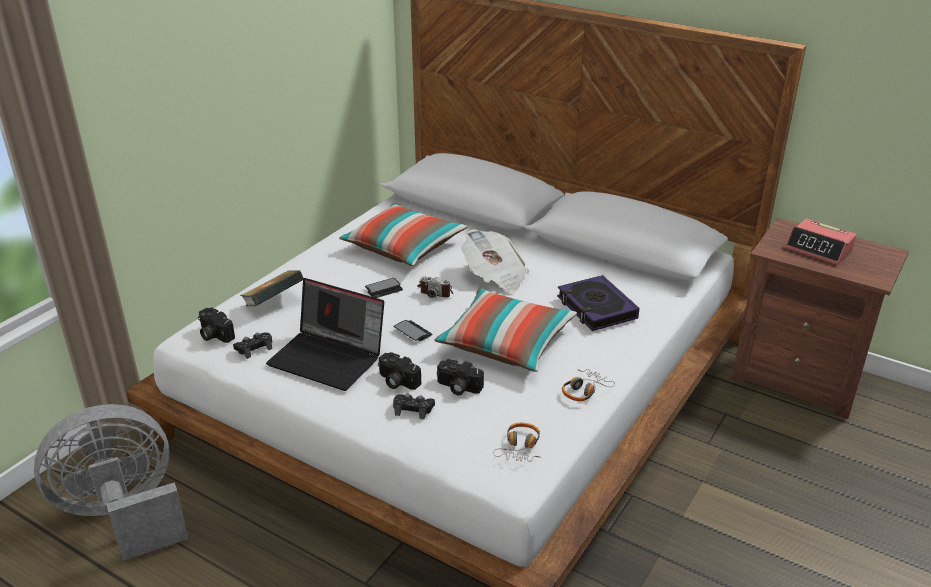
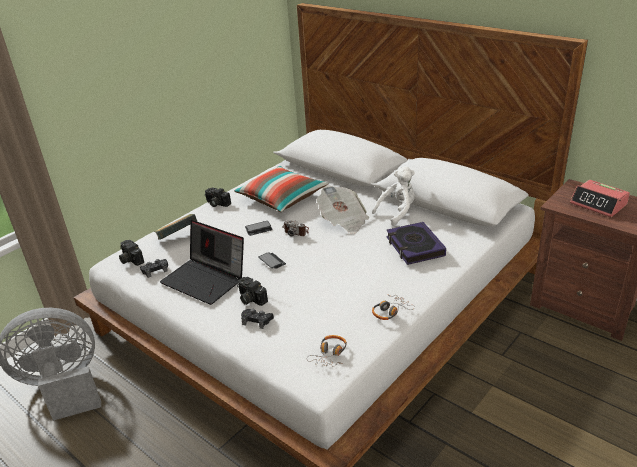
camera: 10 degrees right, 0 degrees up
pillow [434,288,577,372] -> none
camera [437,359,484,395] -> camera moved to [205,187,231,207]
none -> white plush toy [372,166,415,226]

